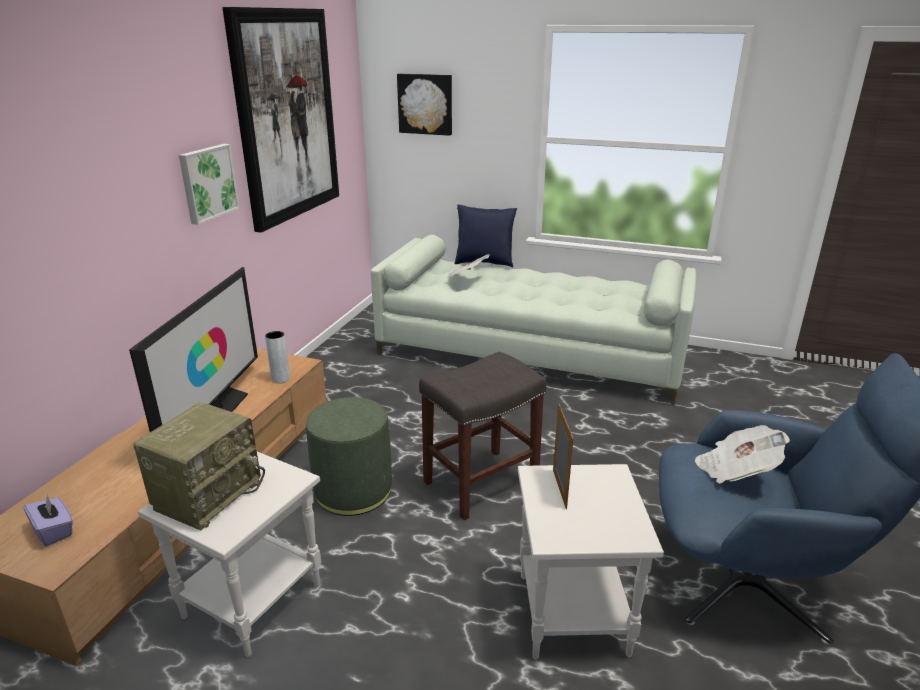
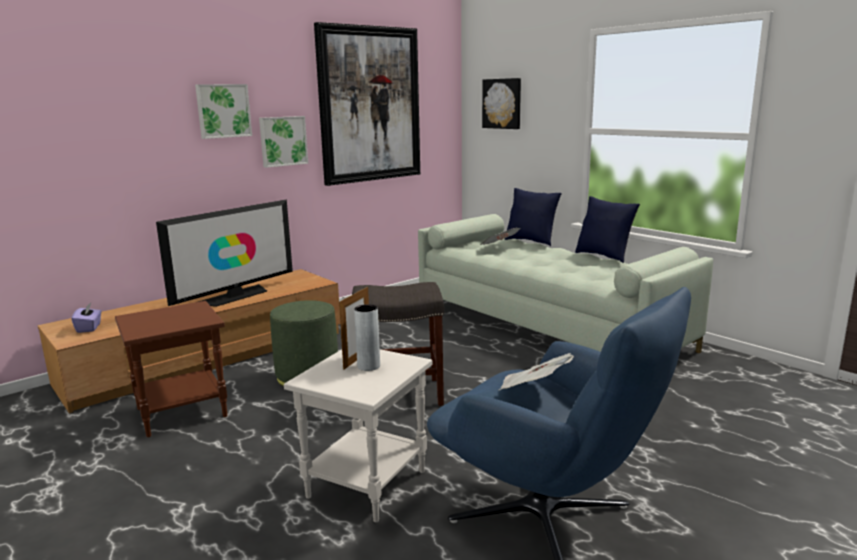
camera: 30 degrees right, 10 degrees down
radio [133,402,265,531] -> none
white side table [138,452,321,657] -> brown side table [115,301,227,437]
grey vase [265,331,290,384] -> grey vase moved to [354,304,380,371]
none -> picture [195,84,252,139]
none -> blue pillow [575,196,640,263]

